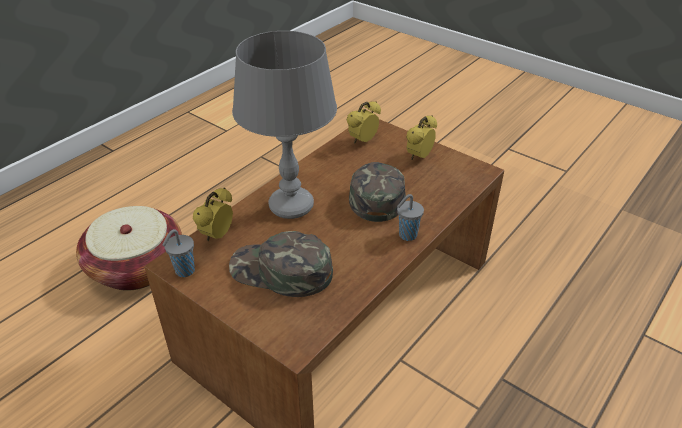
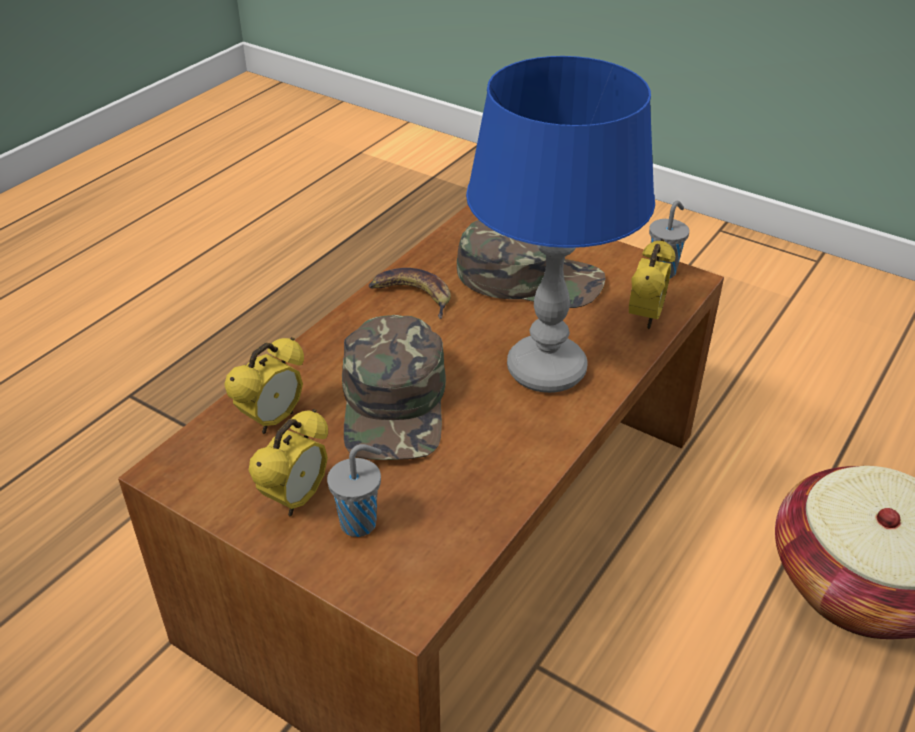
camera: 175 degrees right, 0 degrees up
grey table lamp [232,31,337,219] -> blue table lamp [466,56,655,393]
alarm clock [347,102,381,144] -> alarm clock moved to [224,337,304,434]
grey cup [397,194,424,241] -> grey cup moved to [327,444,382,537]
none -> banana [369,268,451,319]

